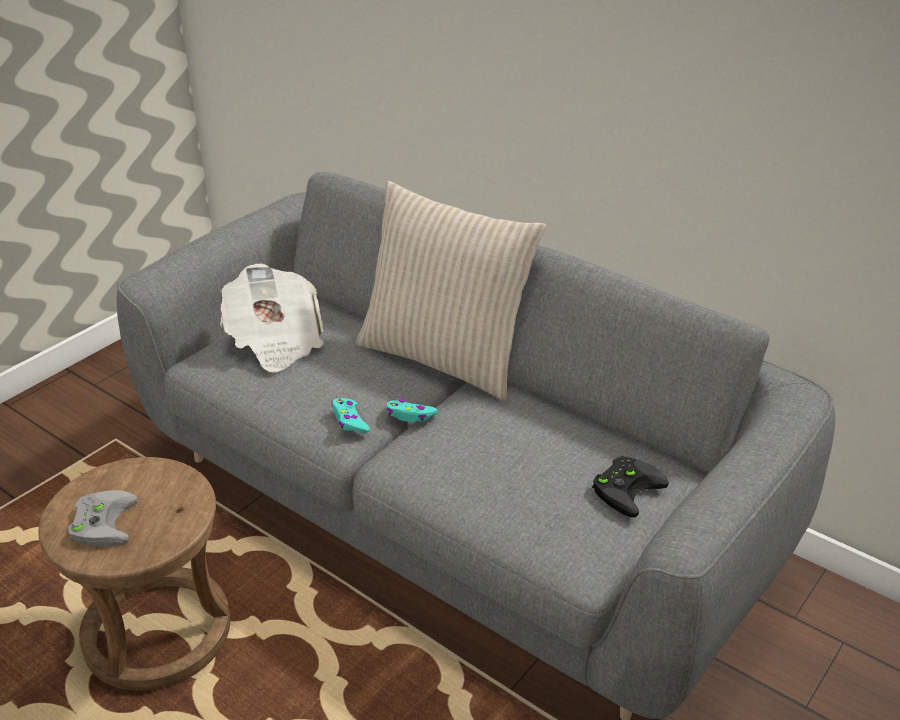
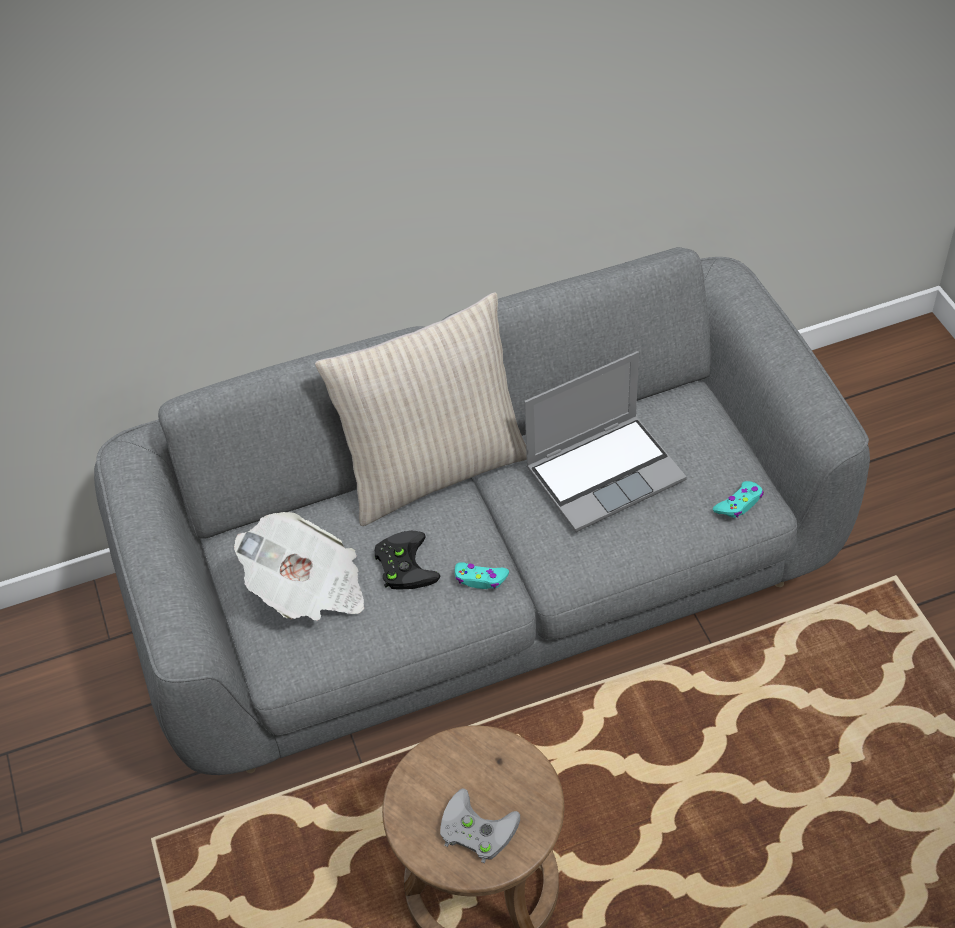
camera: 55 degrees left, 15 degrees up
turquoise game controller [386,399,438,422] -> turquoise game controller moved to [713,481,764,518]
black game controller [592,456,669,517] -> black game controller moved to [375,531,440,589]
none -> laptop [525,351,687,532]

